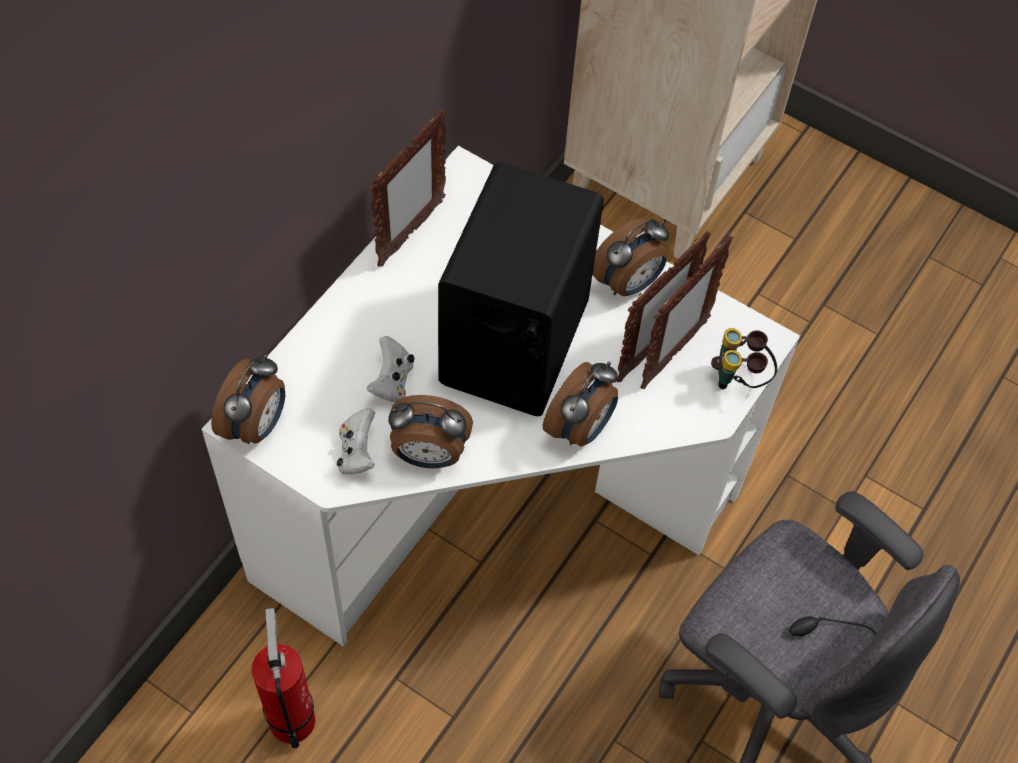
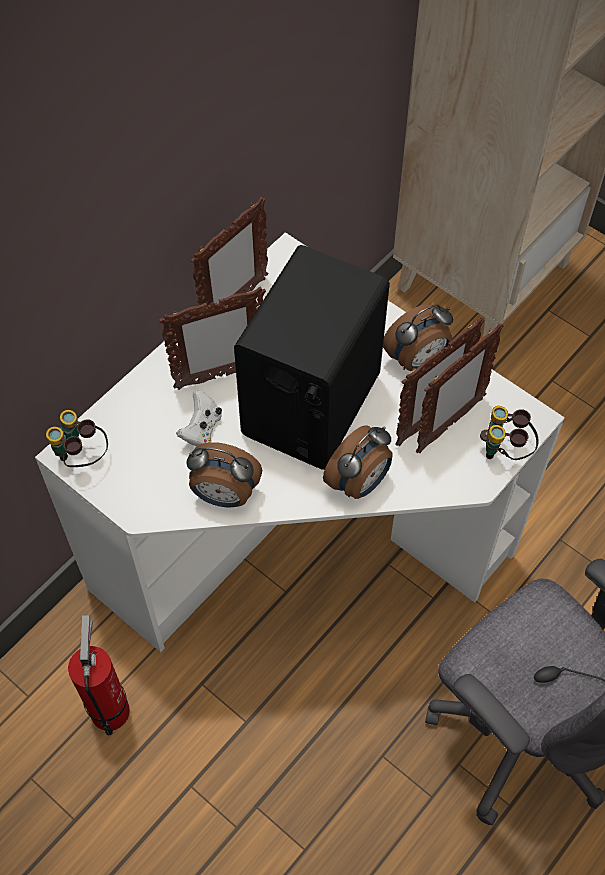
camera: 10 degrees right, 0 degrees up
alarm clock [211,354,285,444] -> binoculars [46,410,108,467]
white game controller [337,408,375,474] -> none
none -> picture frame [159,287,266,390]

